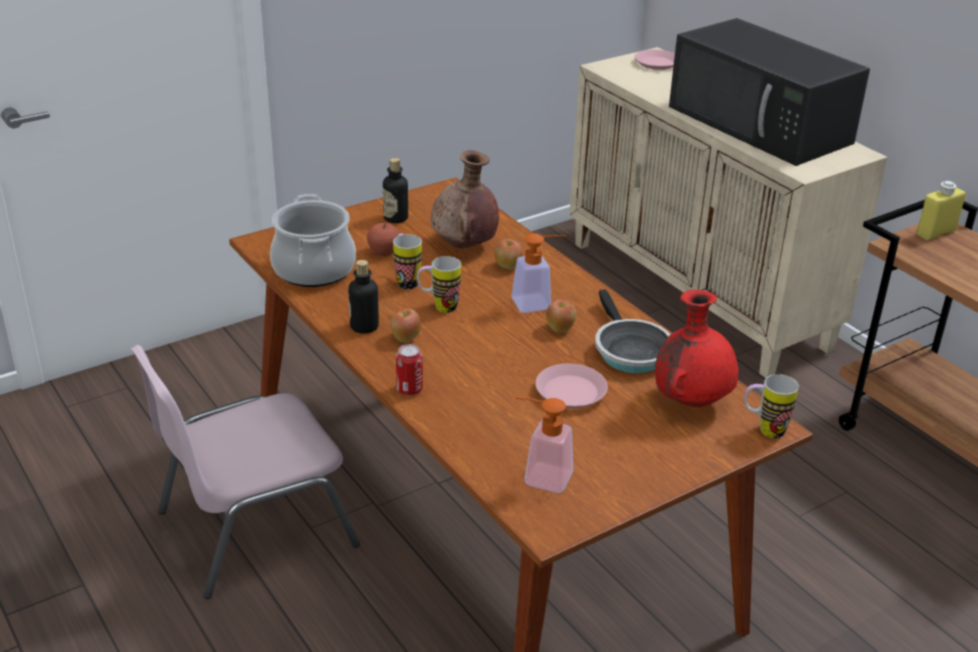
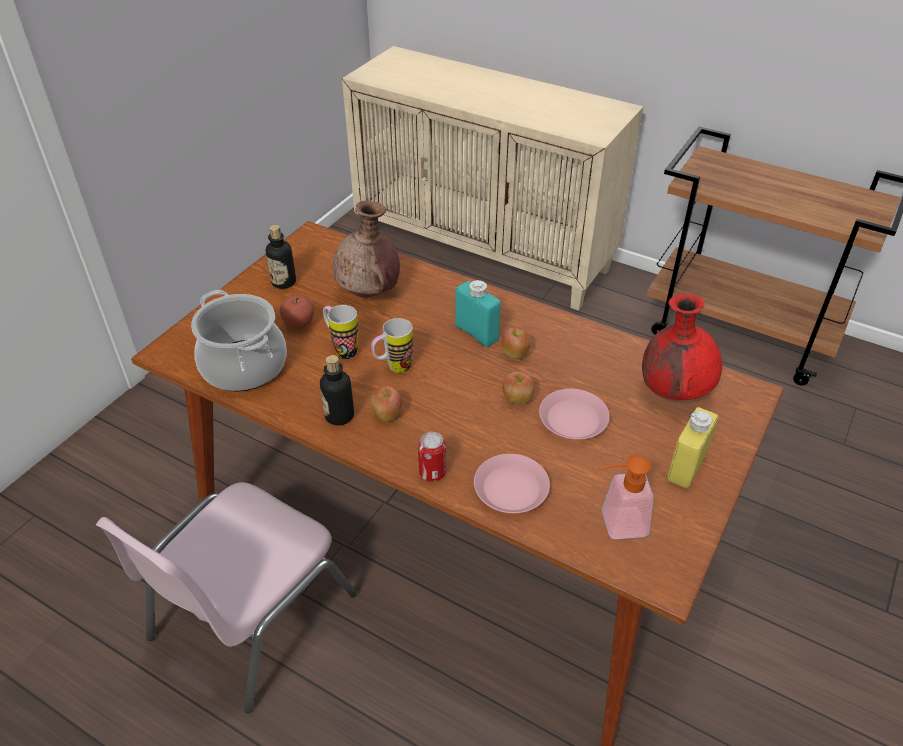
camera: 25 degrees left, 10 degrees up
apple [494,239,523,269] -> apple moved to [502,371,535,404]
soap dispenser [511,233,566,313] -> turquoise bottle [455,280,501,347]
frying pan [595,289,671,373] -> none
pink plate [634,49,675,70] -> pink plate moved to [474,454,550,513]
black microwave [669,18,870,166] -> none
mug [744,374,799,438] -> none
yellow bottle [917,181,966,240] -> yellow bottle moved to [667,407,719,488]

